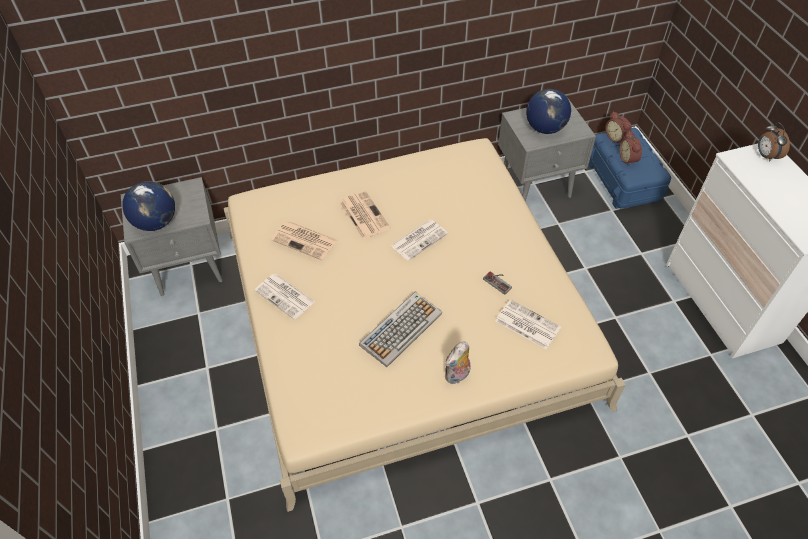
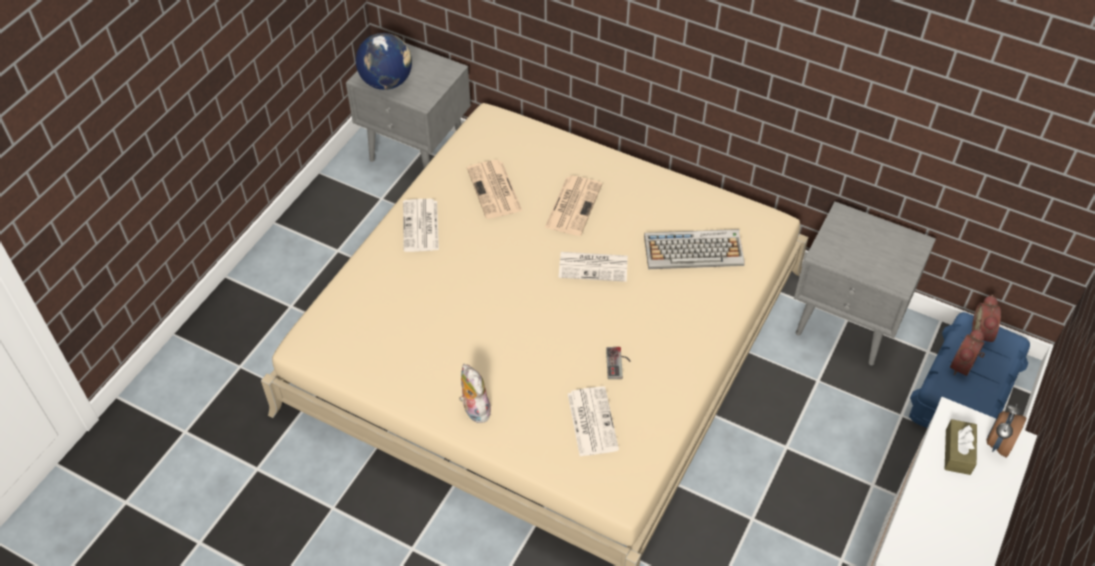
camera: 45 degrees right, 0 degrees up
keyboard [359,292,442,367] -> keyboard moved to [644,229,745,269]
plush toy [445,342,470,384] -> plush toy turned 60 degrees clockwise [459,364,493,423]
globe [526,89,571,134] -> none
none -> brown tissue box [945,419,977,475]

